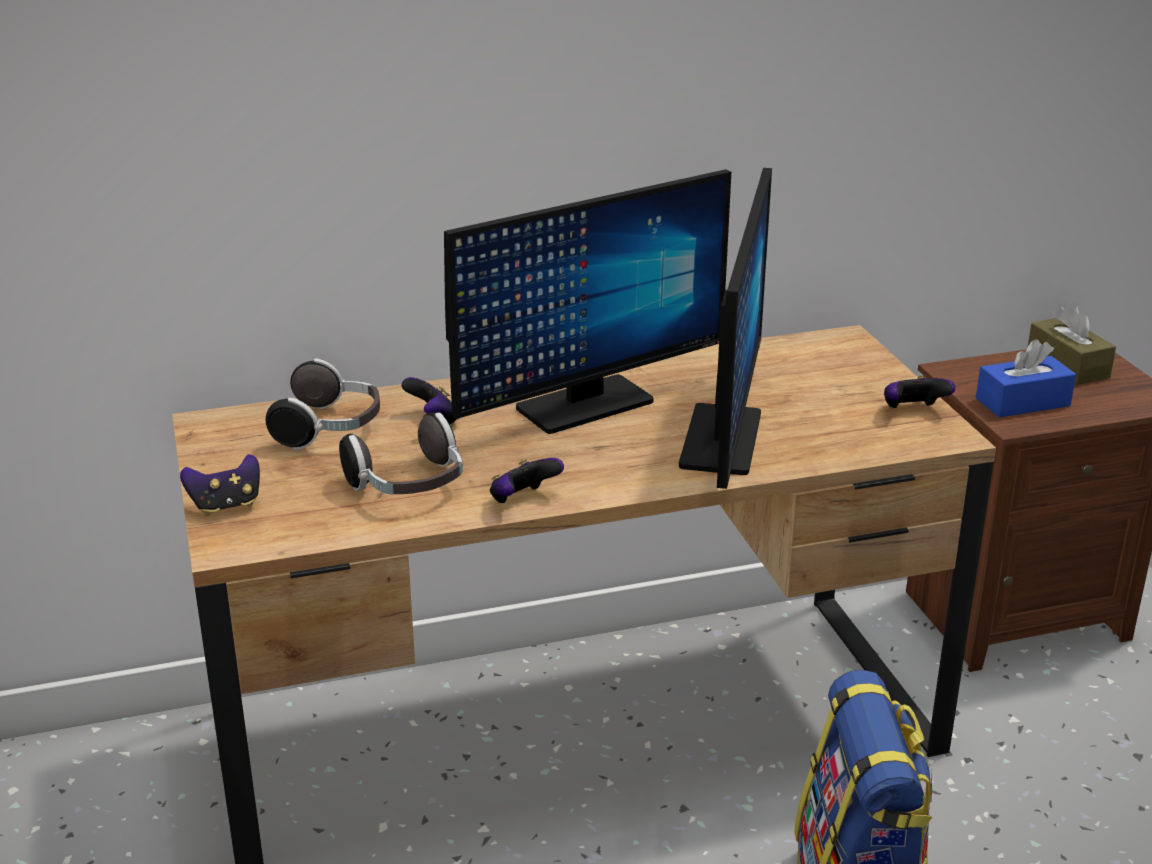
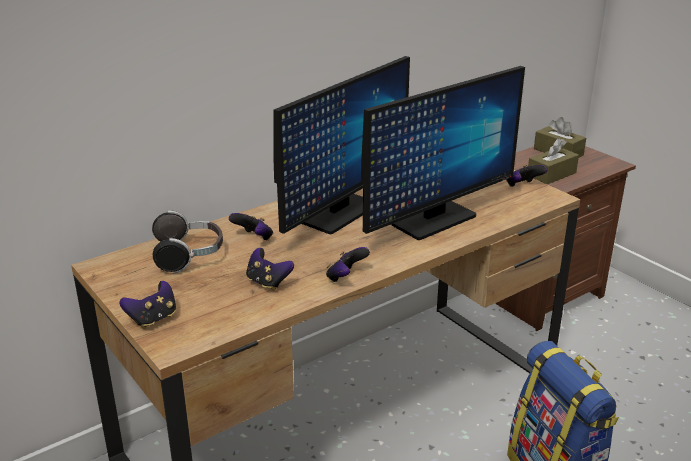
camera: 20 degrees left, 0 degrees up
headphones [339,412,463,495] -> game controller [246,248,294,291]
monitor [679,168,772,489] -> monitor turned 60 degrees clockwise [361,66,525,240]
blue tissue box [976,339,1076,417] -> brown tissue box [528,138,579,185]

